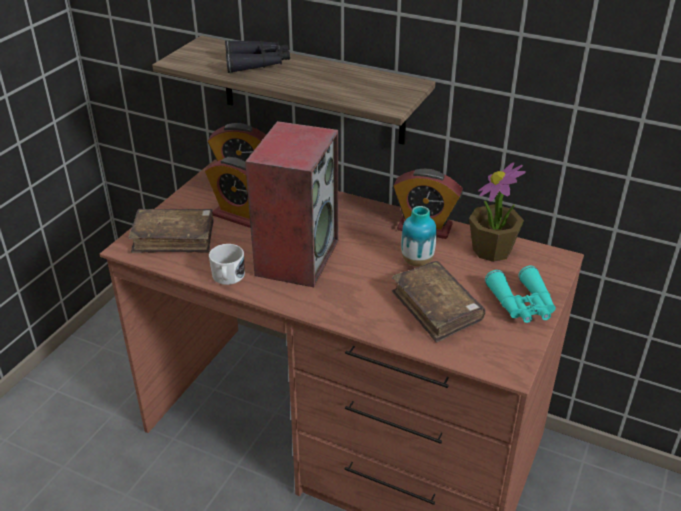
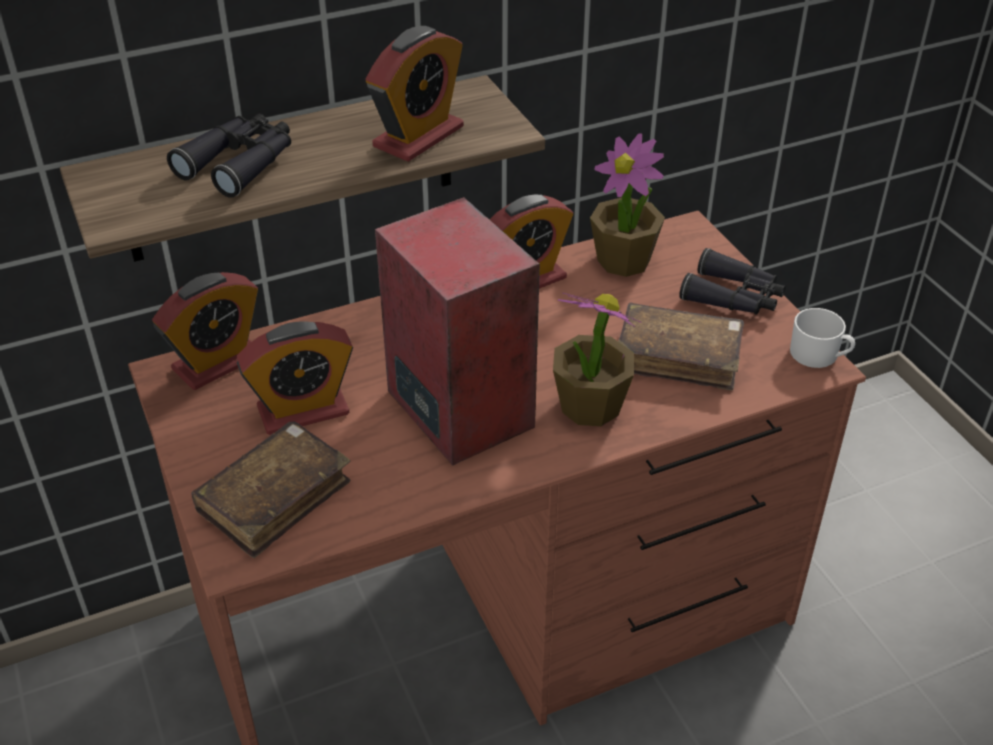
camera: 50 degrees left, 5 degrees up
white mug [209,244,245,285] -> white mug moved to [790,308,855,368]
vase [401,206,437,266] -> none
turquoise binoculars [485,266,556,323] -> black binoculars [679,248,786,315]
none -> alarm clock [366,26,464,162]
none -> potted plant [553,293,642,426]

